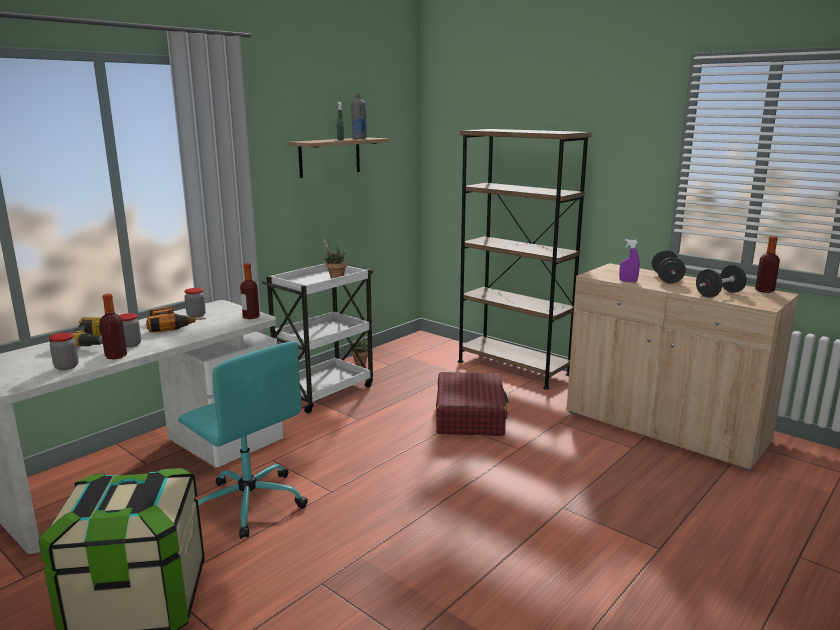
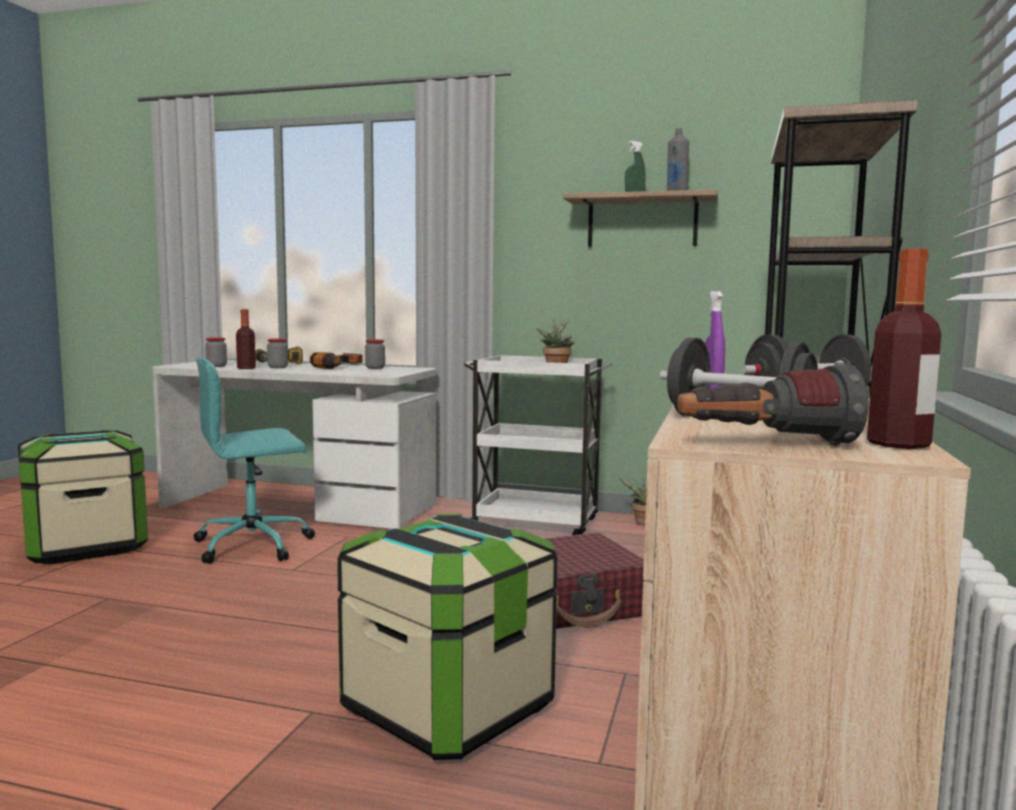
camera: 65 degrees right, 10 degrees down
turquoise office chair [178,342,308,539] -> turquoise office chair turned 45 degrees clockwise [194,357,315,564]
bottle [240,263,260,319] -> none
none -> storage box [337,514,557,760]
none -> flashlight [677,362,869,445]

